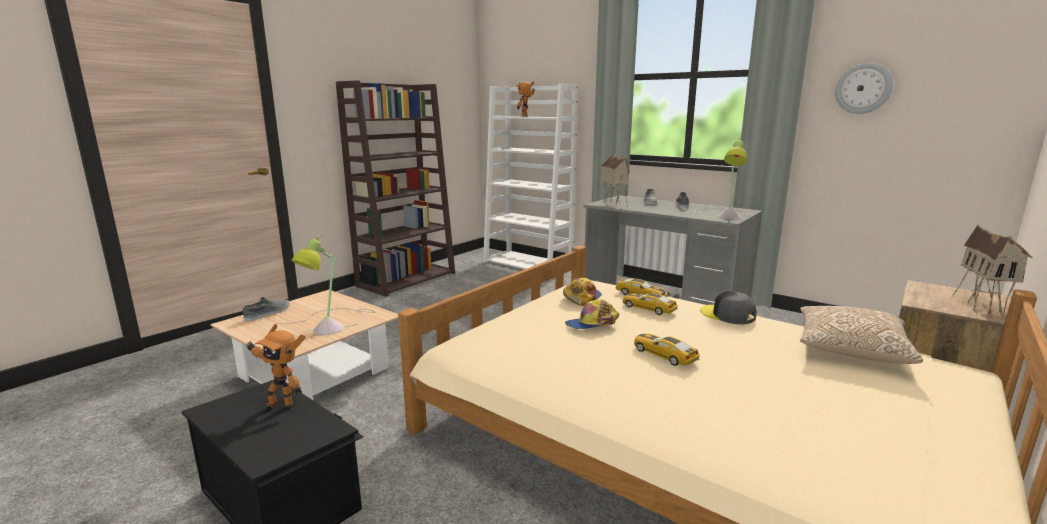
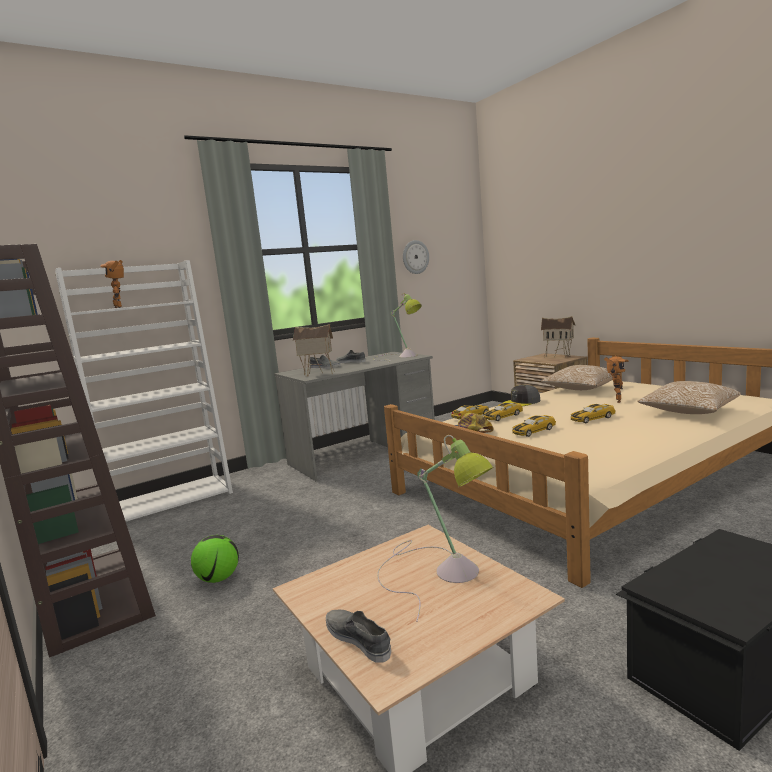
camera: 70 degrees left, 5 degrees down
toy robot [245,324,306,408] -> toy robot moved to [604,356,629,403]
cap [565,300,619,329] -> toy car [512,415,556,437]
none -> football [191,535,239,583]
none -> pillow [637,381,741,414]

